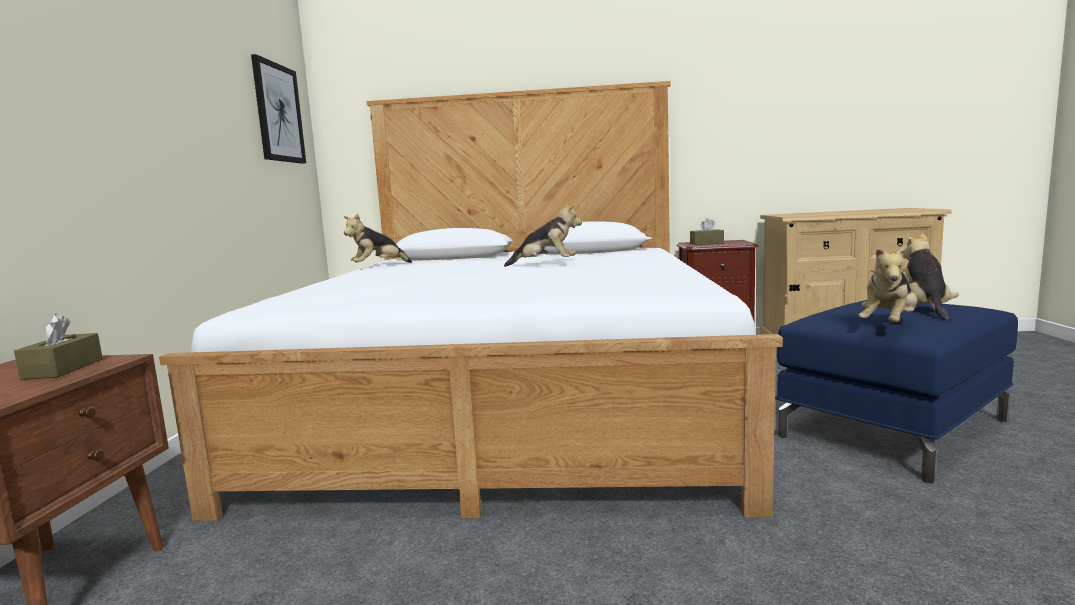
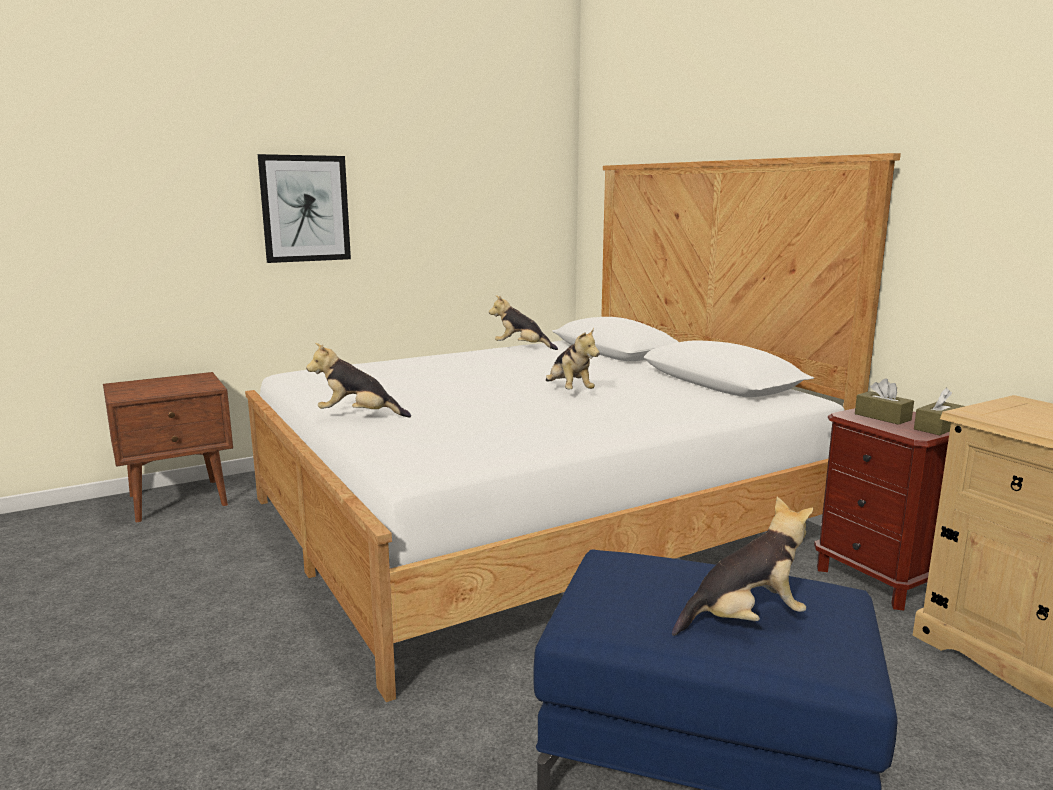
camera: 55 degrees right, 5 degrees up
brown tissue box [14,313,103,380] -> brown tissue box moved to [914,388,965,435]
picture [251,54,306,164] -> picture moved to [258,154,351,263]
plush toy [858,245,917,323] -> plush toy moved to [306,343,411,418]

